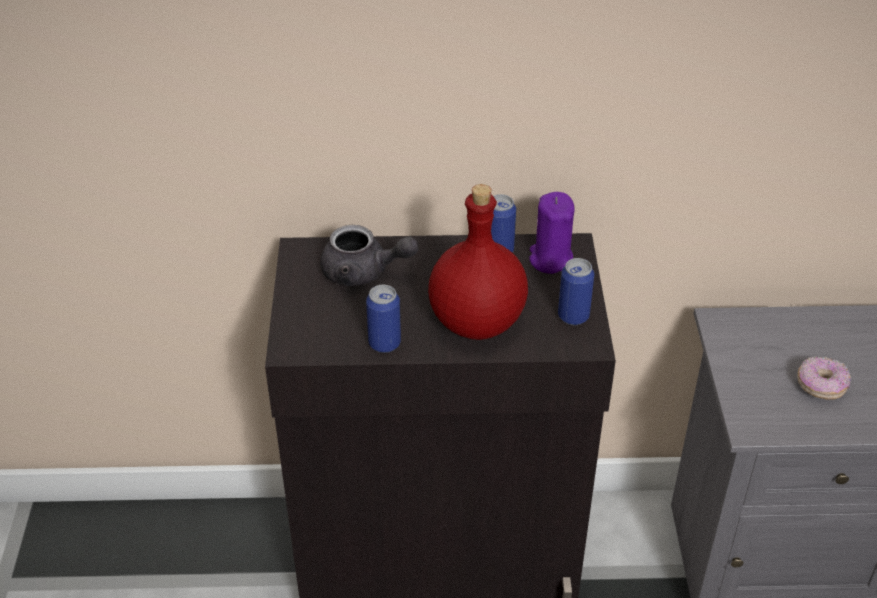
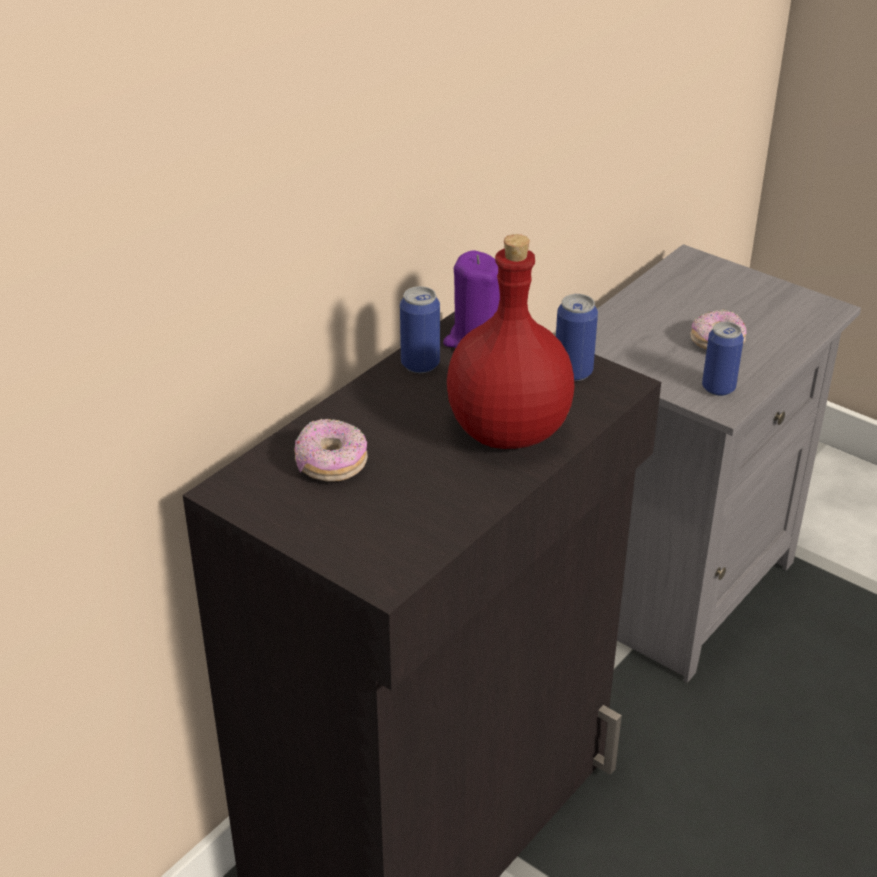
camera: 50 degrees left, 5 degrees down
grey teapot [320,225,418,286] -> donut [294,419,368,482]
can [366,285,401,353] -> can moved to [702,322,744,396]

